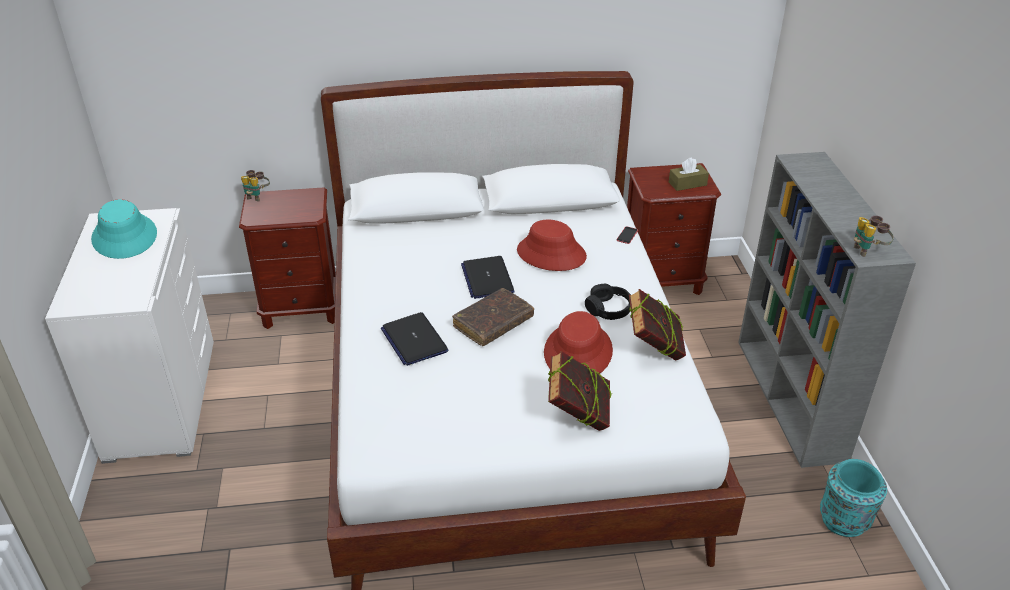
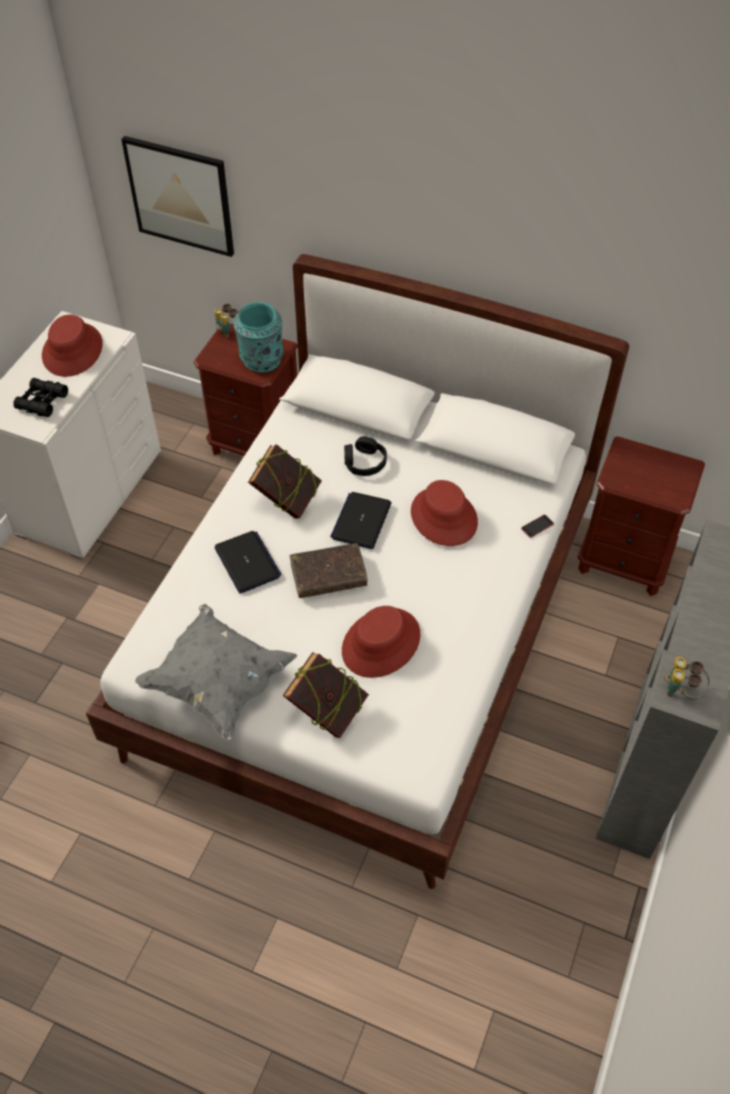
camera: 30 degrees right, 15 degrees up
turquoise hat [91,199,157,259] -> red hat [42,314,103,377]
laptop [381,312,448,366] -> laptop turned 150 degrees clockwise [214,531,282,593]
black headphones [585,284,631,320] -> black headphones moved to [344,436,387,476]
book [629,289,686,361] -> book moved to [248,444,322,519]
brown tissue box [669,157,709,191] -> none
turquoise vase [820,459,887,537] -> turquoise vase moved to [234,302,283,372]
none -> black binoculars [13,378,68,417]
none -> picture [121,136,234,257]
none -> grey pillow [135,604,297,742]

